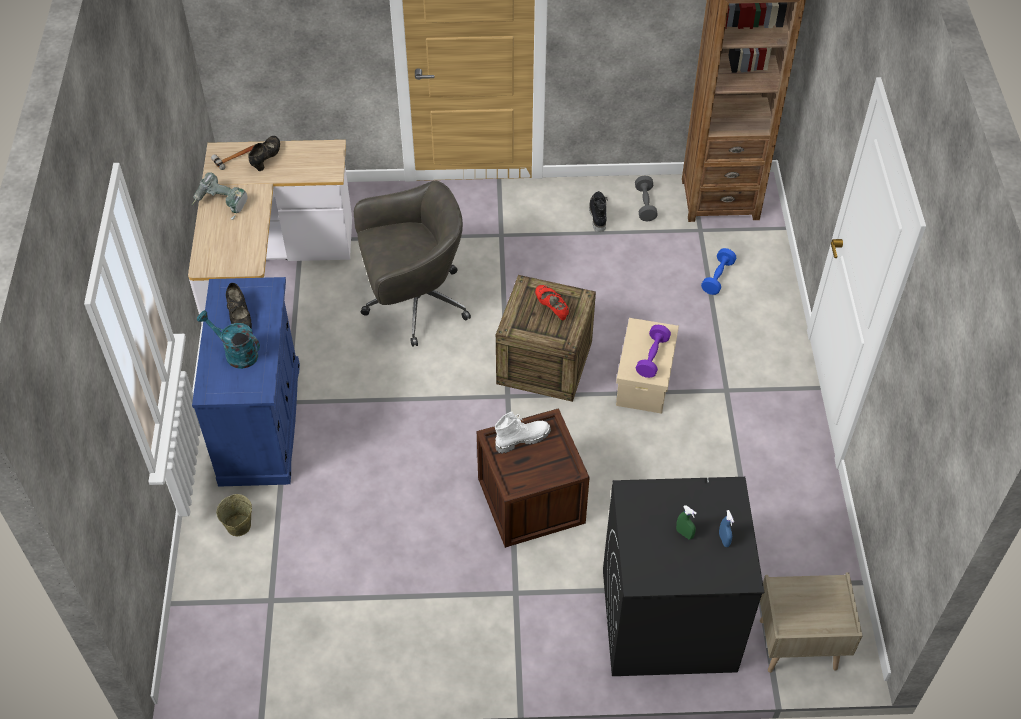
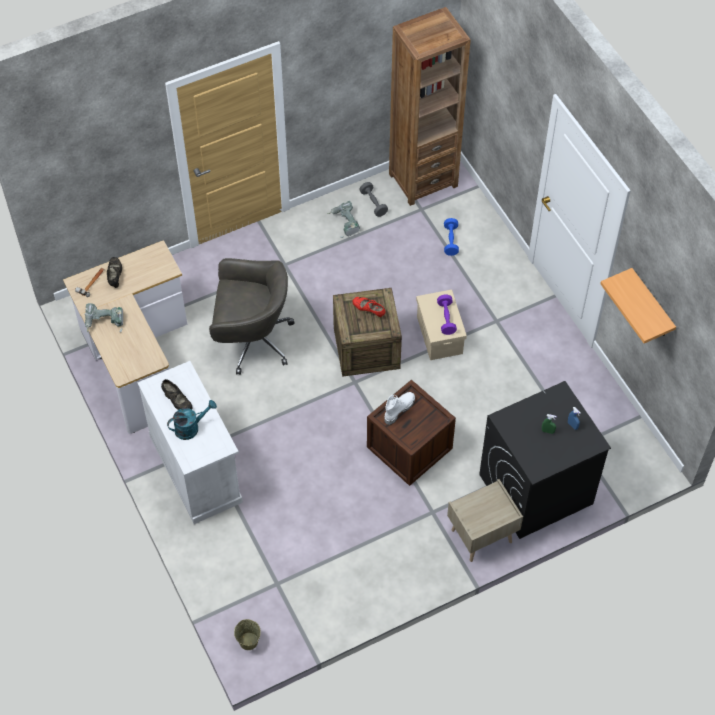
camera: 25 degrees left, 5 degrees up
blue cabinet [192,277,300,487] -> white cabinet [137,361,243,524]
turquoise watering can [197,310,260,369] -> turquoise watering can turned 150 degrees clockwise [167,400,217,440]
beige bucket [216,494,252,537] -> beige bucket moved to [234,619,261,650]
grey office chair [354,180,471,347] -> grey office chair turned 45 degrees clockwise [209,258,295,375]
black boot [589,191,607,232] -> power drill [327,201,360,238]
beige nightstand [760,572,863,673] -> beige nightstand moved to [447,479,523,562]
none -> shelf [600,268,676,343]

